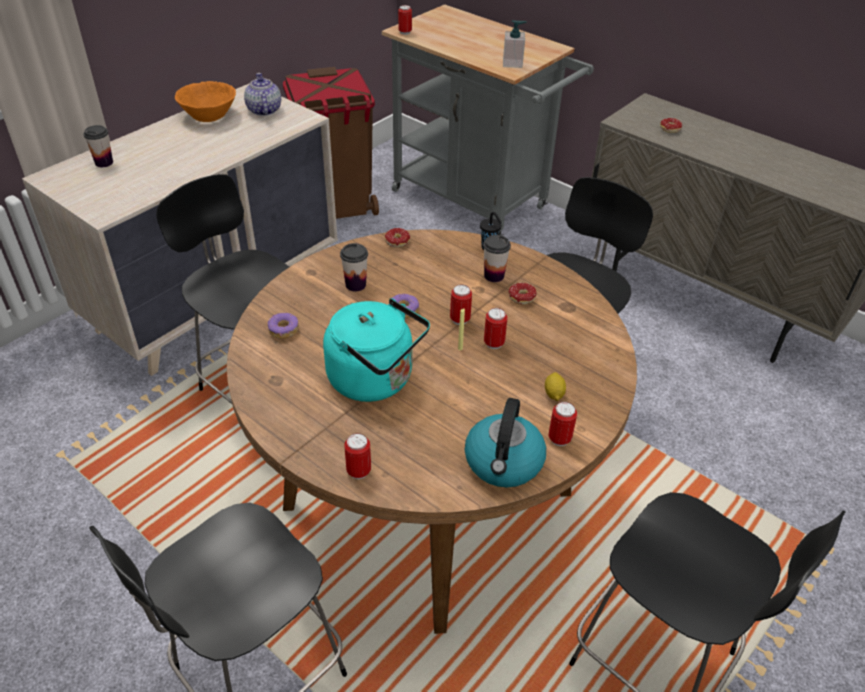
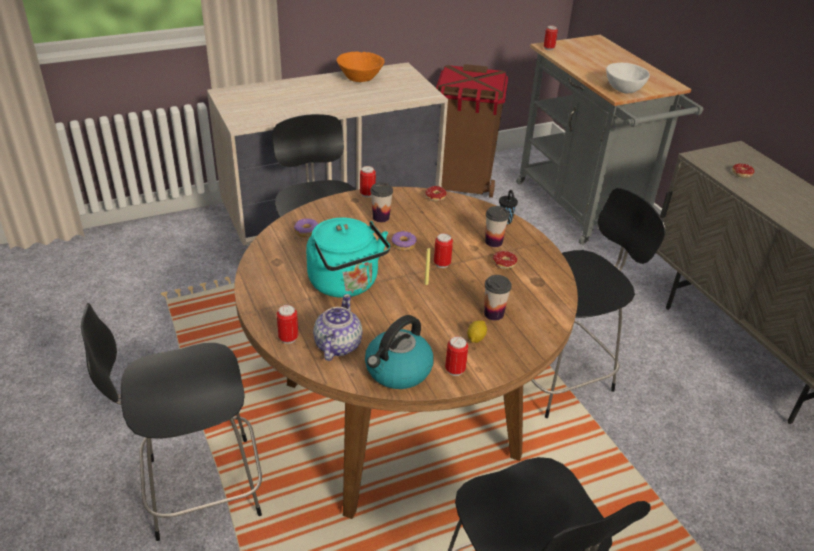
camera: 25 degrees right, 5 degrees down
cup [83,125,113,167] -> cup moved to [484,275,512,321]
teapot [244,73,281,116] -> teapot moved to [313,294,363,361]
can [484,308,508,349] -> can moved to [360,166,376,198]
soap dispenser [503,20,527,68] -> white bowl [606,63,650,94]

